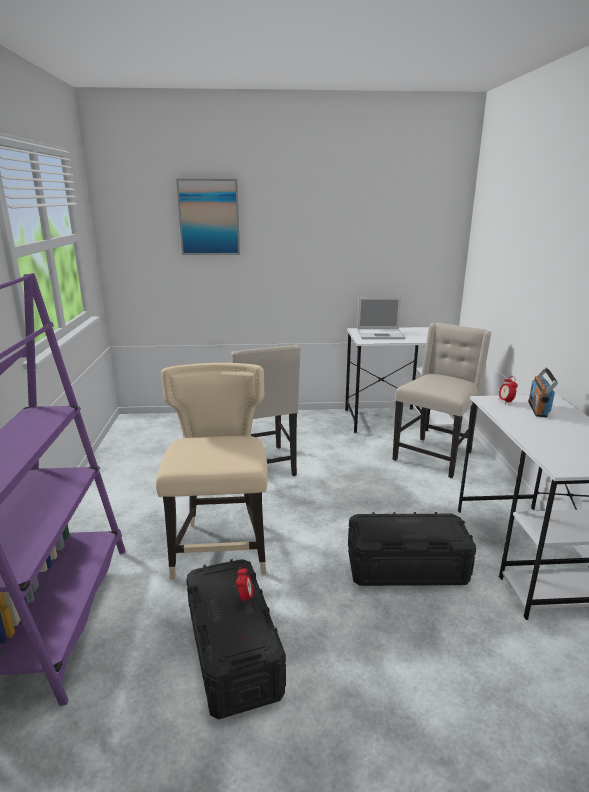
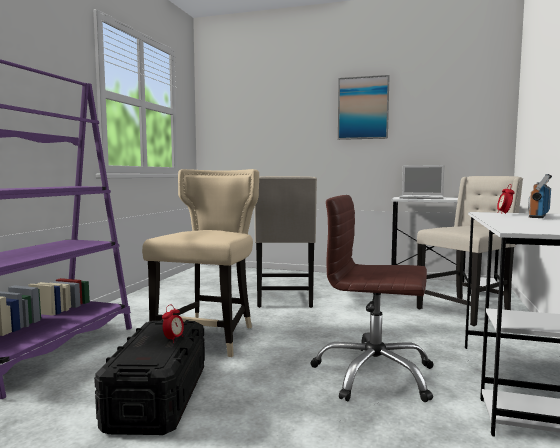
camera: 20 degrees right, 15 degrees down
picture [176,179,240,255] -> picture moved to [338,75,390,140]
black storage box [348,512,476,586] -> brown office chair [311,195,433,402]

